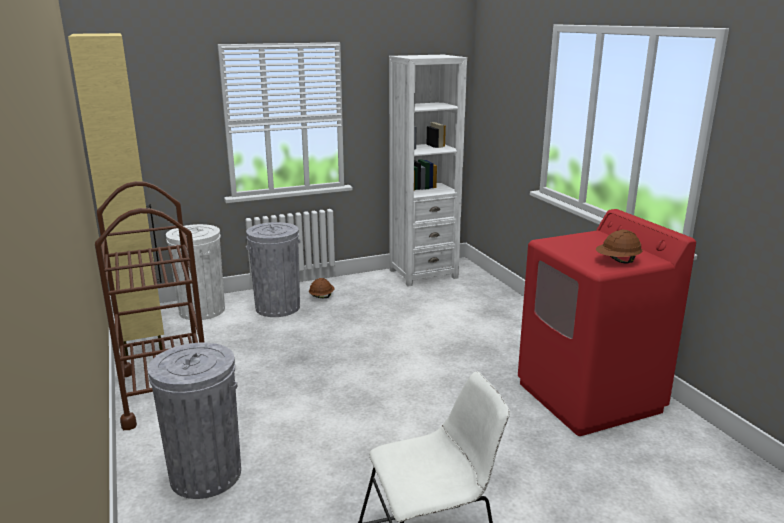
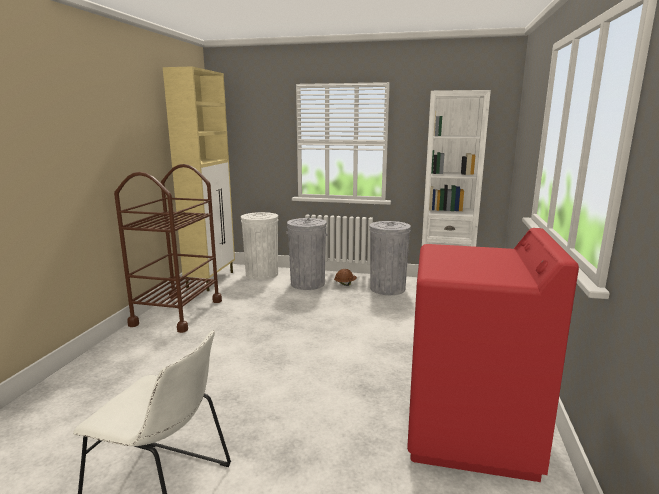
camera: 35 degrees right, 5 degrees down
grey trash can [148,342,241,499] -> grey trash can moved to [370,221,411,295]
brown hard hat [596,230,642,264] -> none

